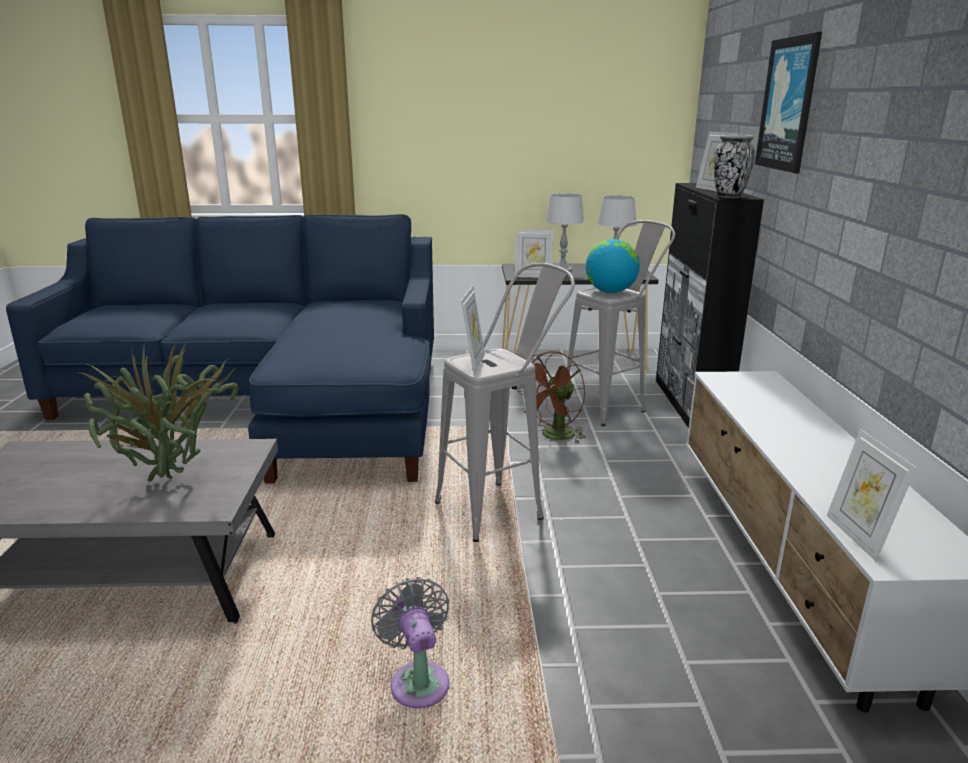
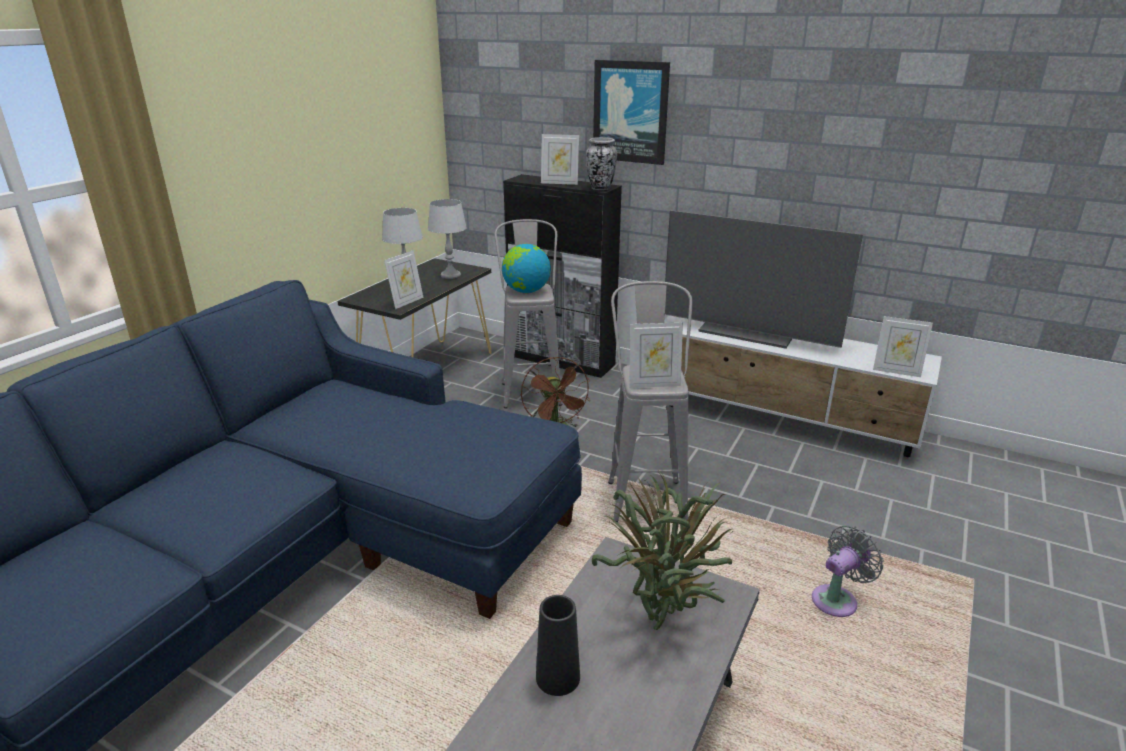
camera: 60 degrees left, 5 degrees up
grey fan [371,577,449,708] -> grey fan turned 135 degrees clockwise [812,525,884,617]
picture frame [461,286,485,374] -> picture frame turned 135 degrees clockwise [629,322,683,388]
none -> black vase [536,595,580,696]
none -> television [665,210,863,349]

